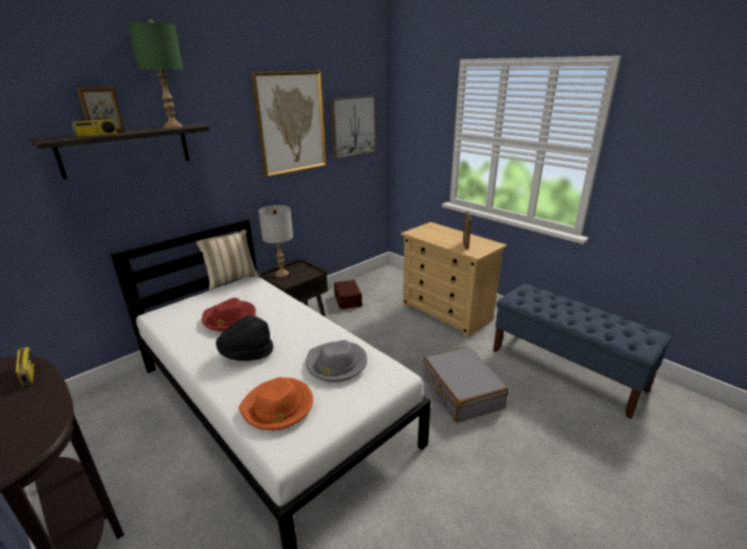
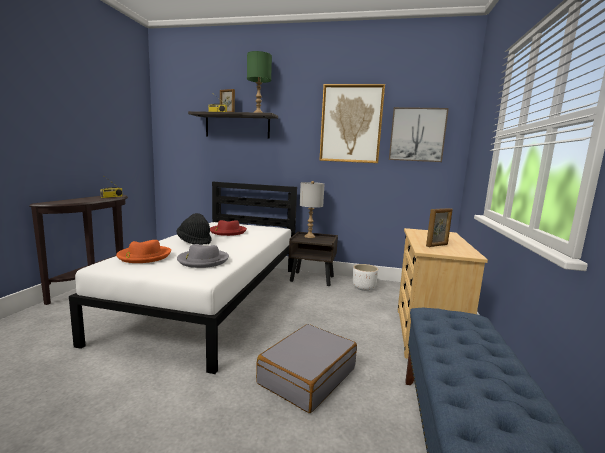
camera: 55 degrees right, 15 degrees down
beige pillow [196,230,259,291] -> none
brown storage box [334,280,362,309] -> white planter [353,264,378,291]

